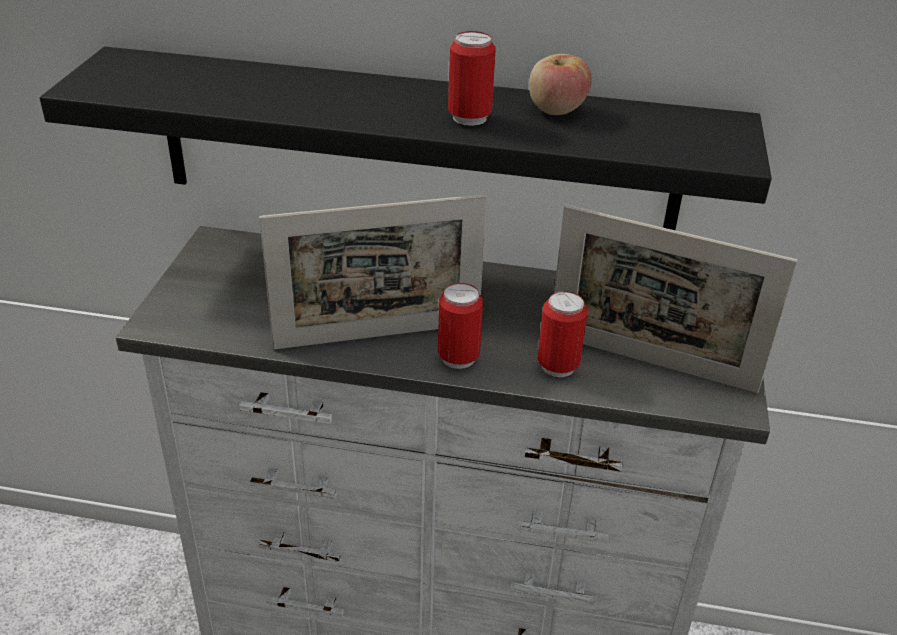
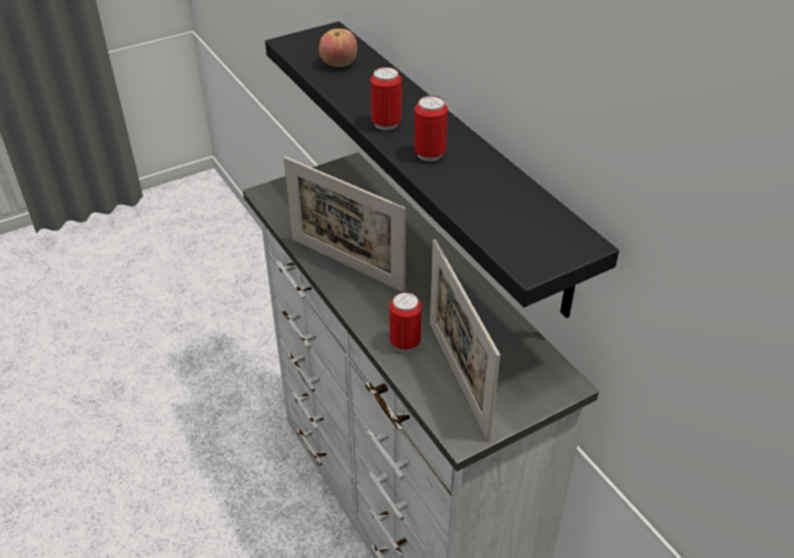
camera: 50 degrees right, 5 degrees up
can [438,283,483,369] -> can moved to [370,67,402,130]
apple [529,54,592,115] -> apple moved to [319,29,357,67]

